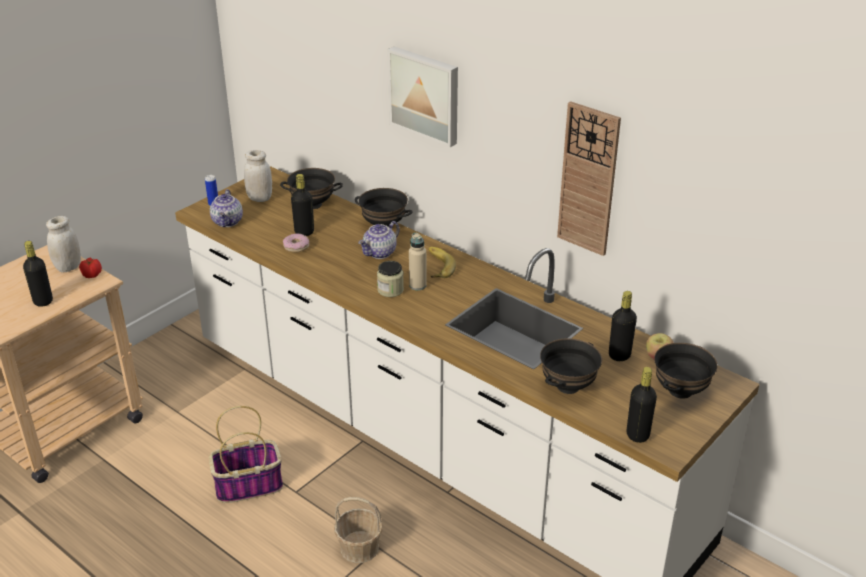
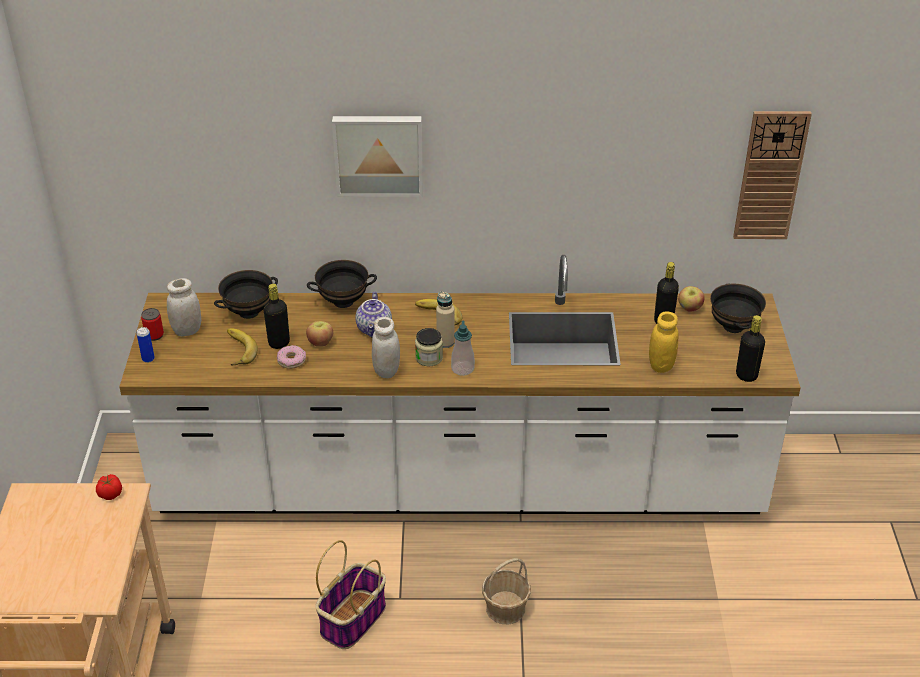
camera: 40 degrees left, 5 degrees up
black bottle [23,241,53,307] -> none
white jar [46,216,81,273] -> white jar moved to [372,317,400,378]
teapot [210,189,243,227] -> none
black bowl [540,338,602,394] -> yellow jar [649,312,678,373]
wall clock [557,101,621,256] -> wall clock moved to [733,111,812,239]
none -> can [141,308,164,341]
none -> banana [227,328,258,366]
none -> apple [306,321,333,347]
none -> soap dispenser [451,321,475,376]

